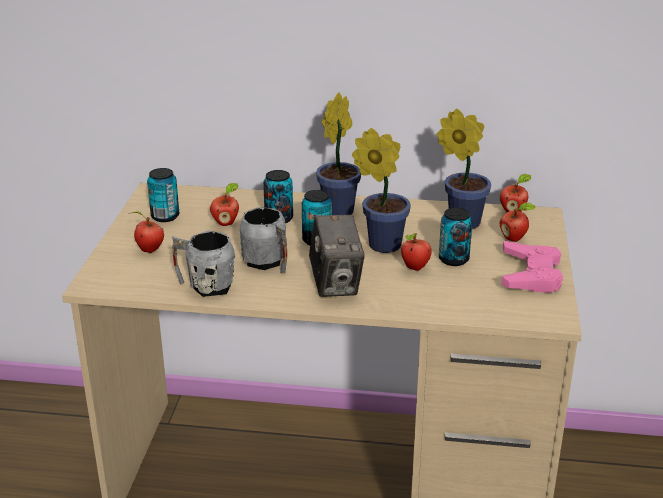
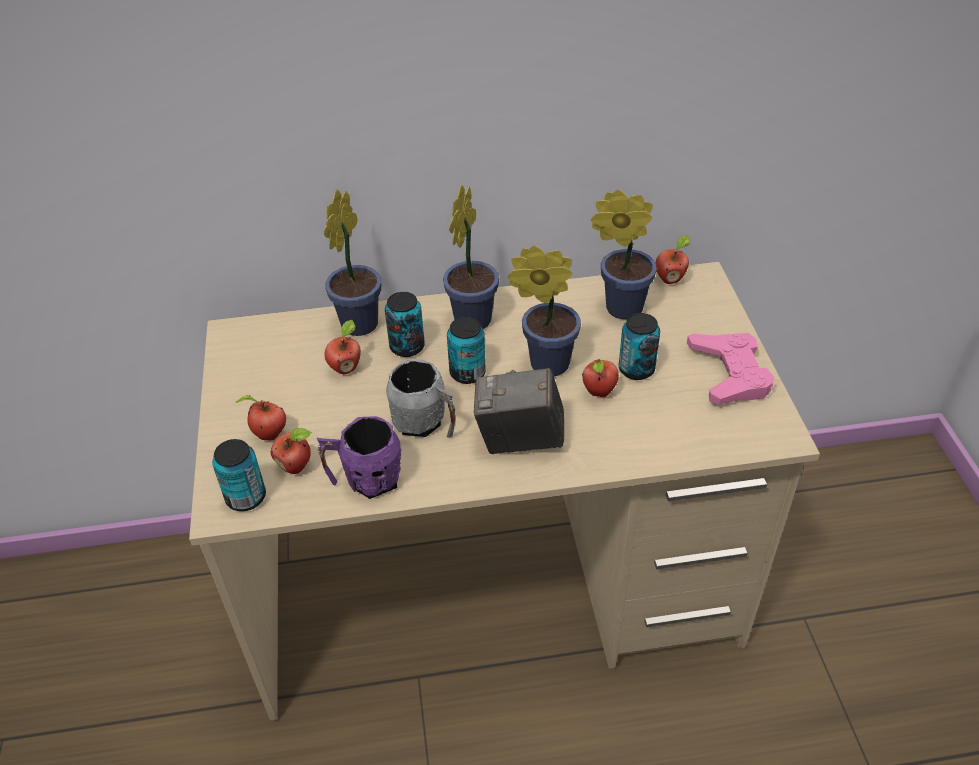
camera: 15 degrees left, 15 degrees up
can [147,168,179,222] -> can moved to [212,439,266,511]
grey mug [172,231,235,297] -> purple mug [317,416,402,499]
camera [309,215,365,297] -> camera turned 120 degrees clockwise [474,368,564,454]
apple [500,202,536,242] -> apple moved to [271,428,312,474]
none -> potted plant [324,189,381,336]

